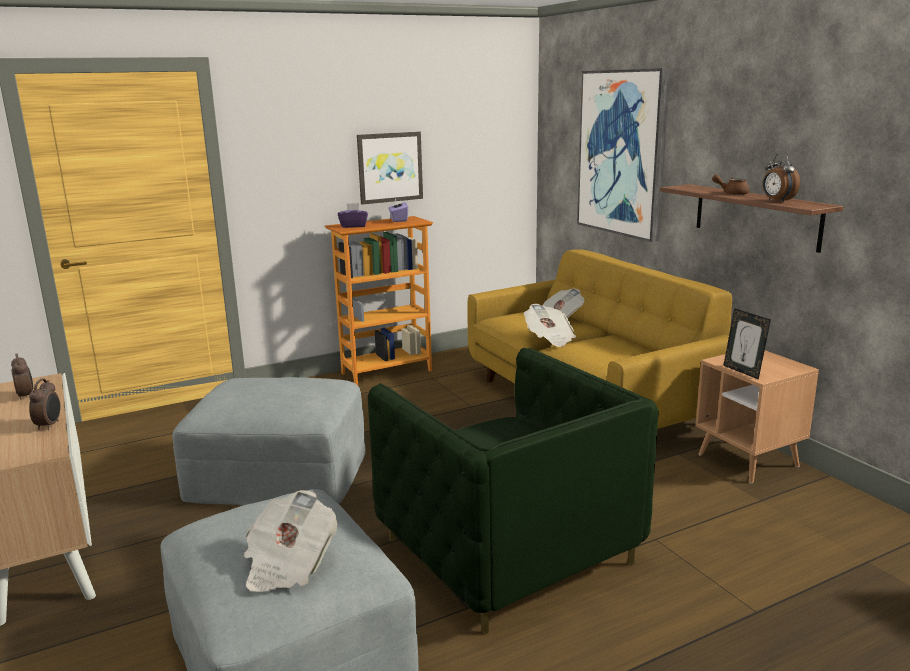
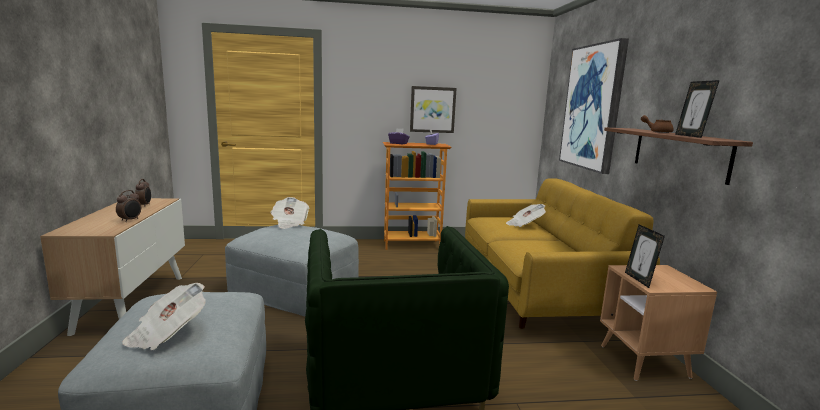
camera: 20 degrees right, 5 degrees down
newspaper [524,304,576,347] -> newspaper moved to [271,197,309,229]
alarm clock [763,153,800,202] -> picture frame [675,80,719,138]

